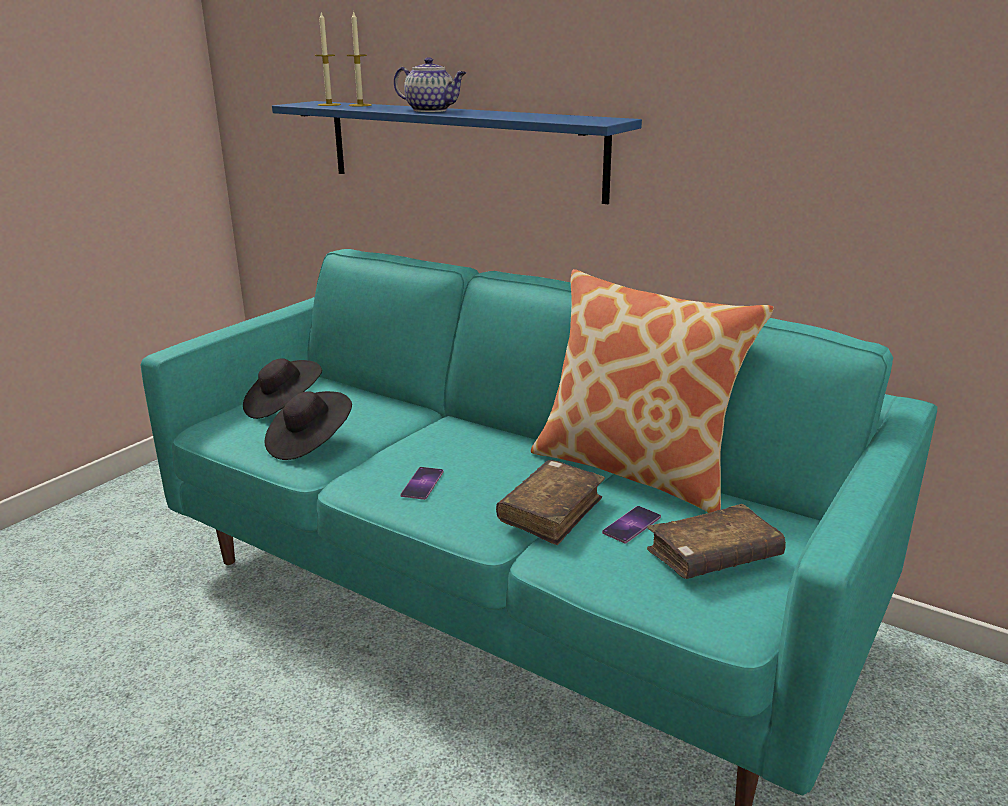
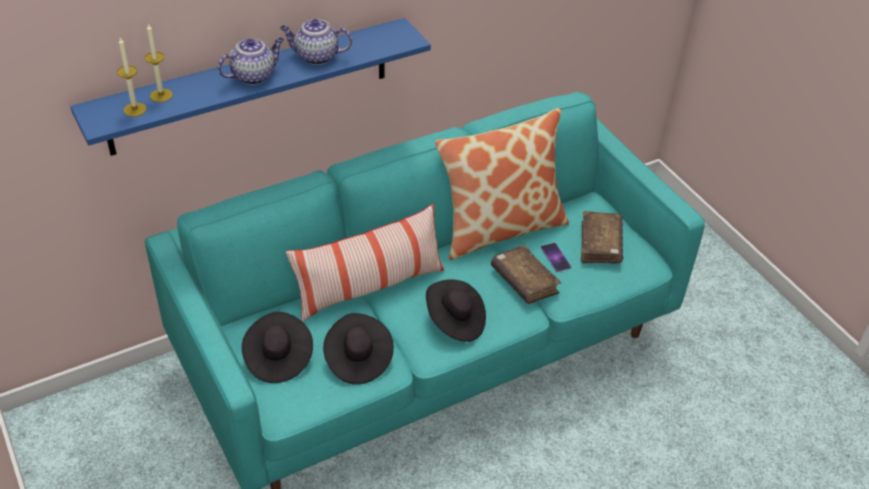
camera: 65 degrees left, 20 degrees up
phone [401,467,444,500] -> black hat [426,280,486,342]
none -> teapot [280,19,352,65]
none -> pillow [286,204,444,322]

